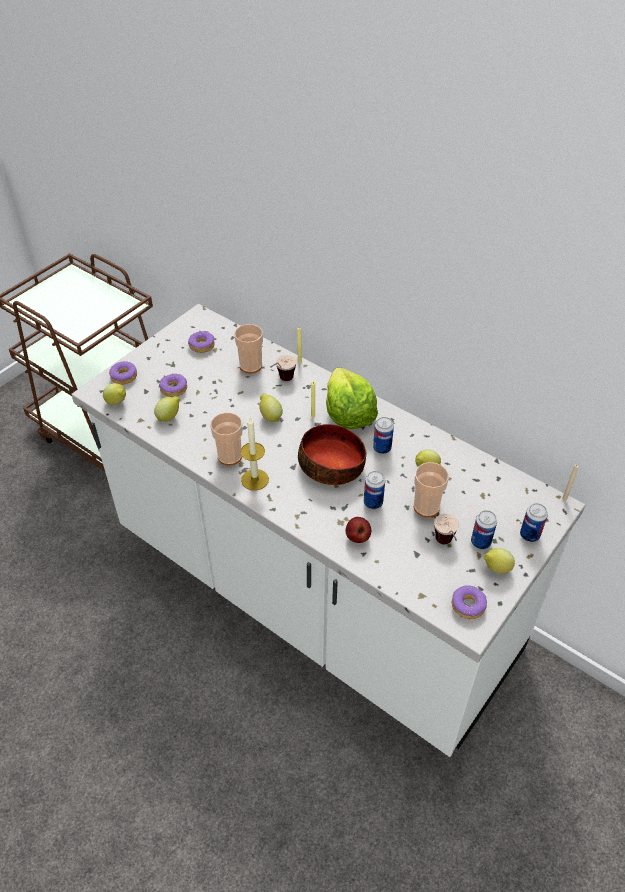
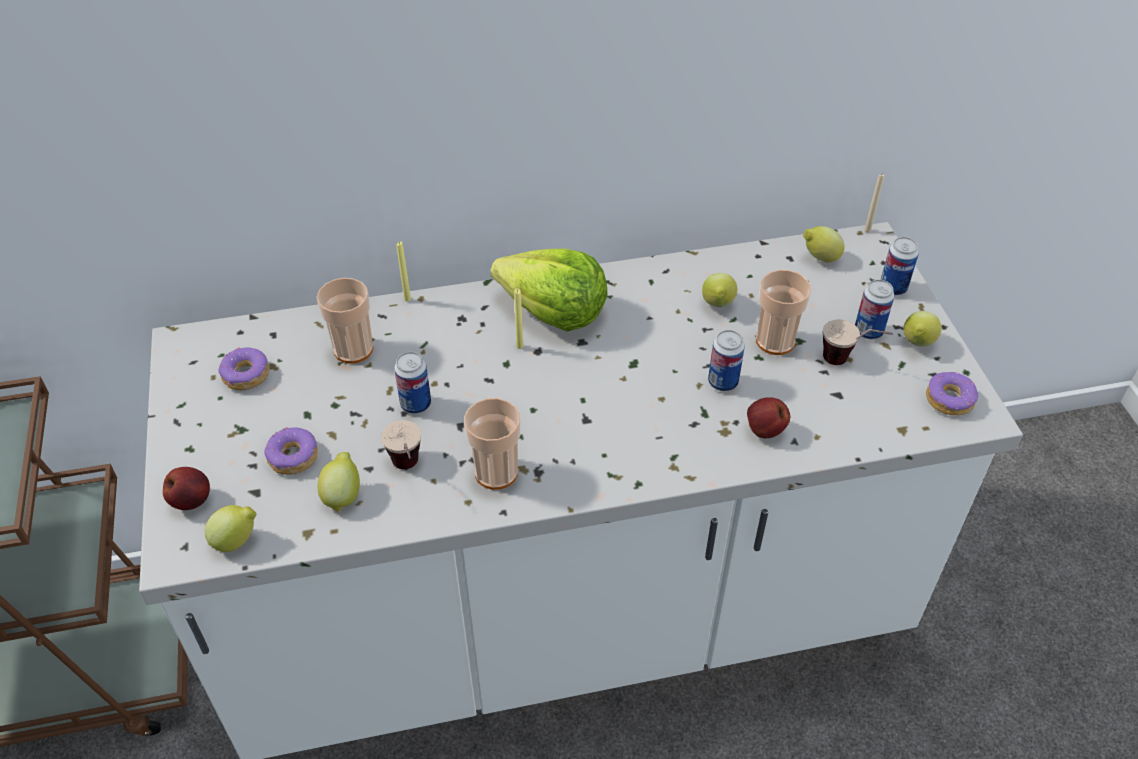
camera: 50 degrees left, 0 degrees up
donut [109,361,137,385] -> apple [163,467,210,510]
candle [241,417,269,491] -> none
lemon [259,393,283,422] -> lemon moved to [803,226,844,262]
cup [270,355,297,381] -> cup moved to [381,420,421,469]
bowl [298,424,366,485] -> none
can [373,417,394,454] -> can moved to [394,352,431,414]

